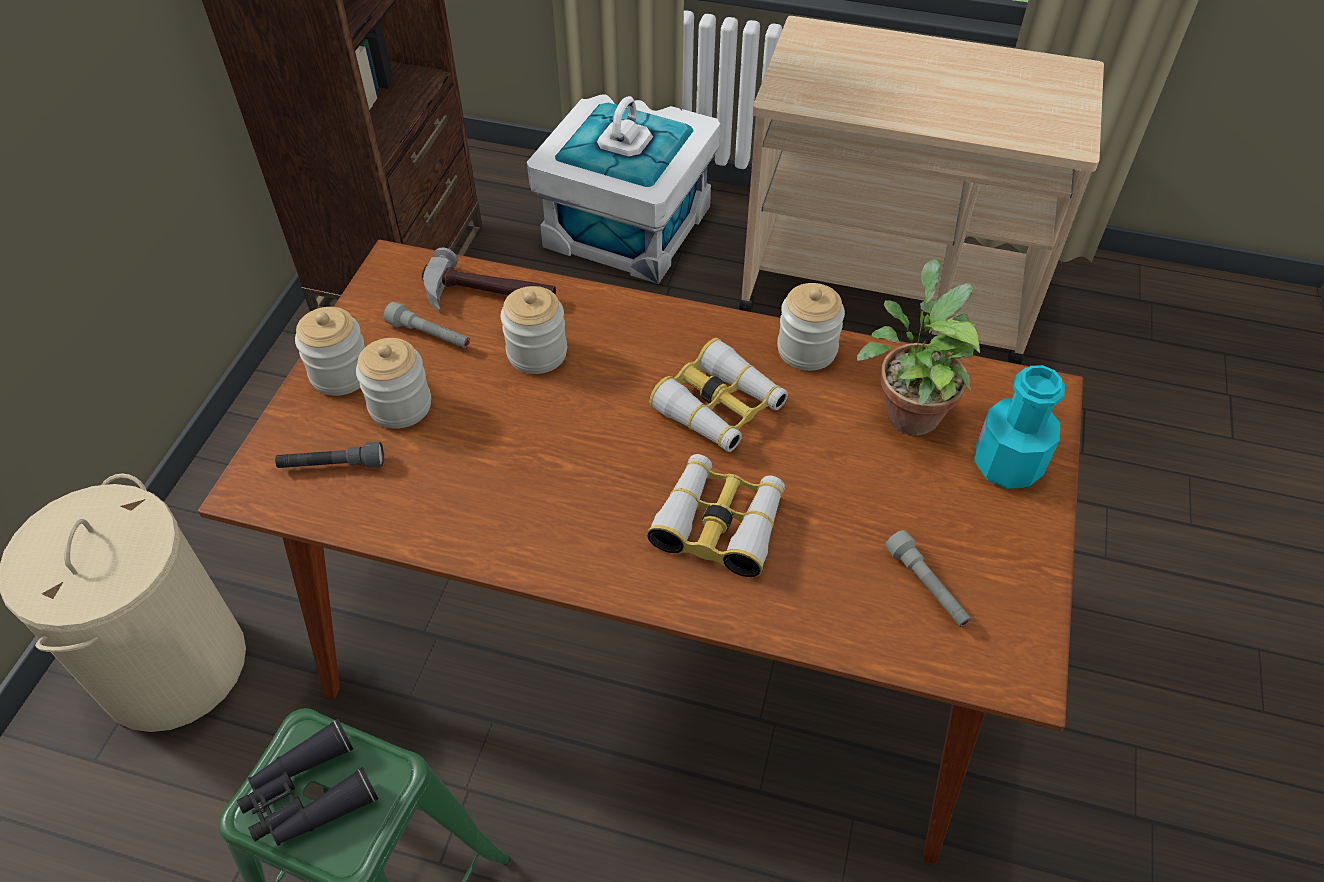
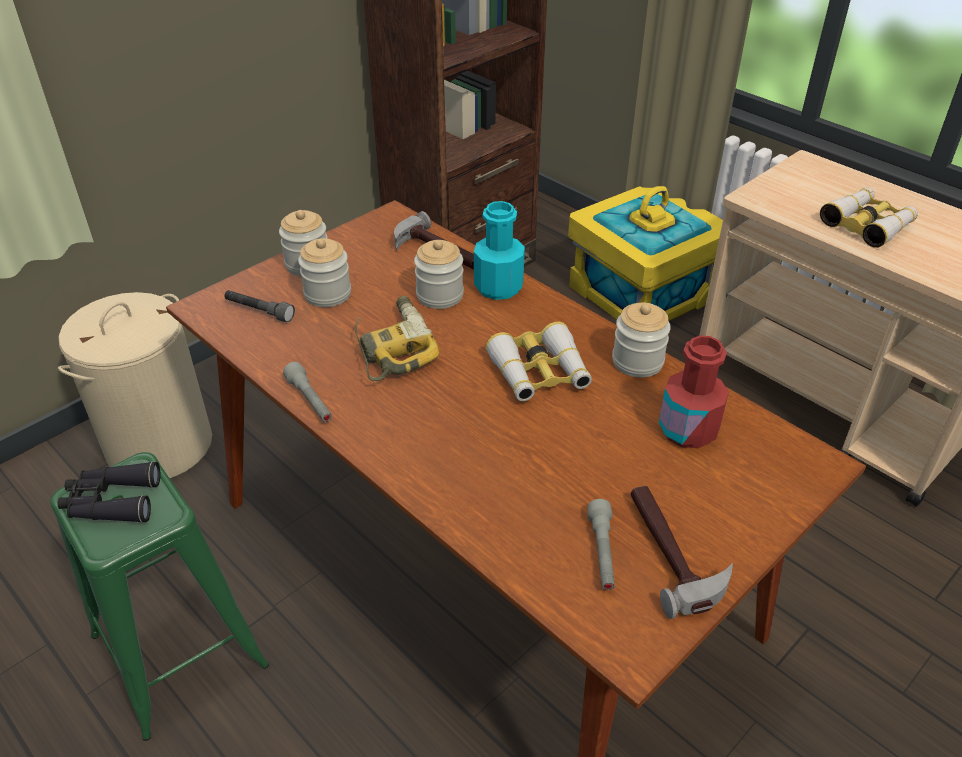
camera: 30 degrees right, 10 degrees down
grey flashlight [384,302,470,348] -> grey flashlight moved to [283,362,332,422]
white storage box [527,94,720,284] -> yellow storage box [568,186,723,321]
binoculars [647,454,785,577] -> binoculars moved to [820,187,918,248]
potted plant [857,259,980,436] -> red bottle [659,335,729,448]
turquoise bottle [974,365,1065,489] -> turquoise bottle moved to [474,201,525,300]
none -> power drill [355,296,439,381]
none -> hammer [631,486,733,619]

